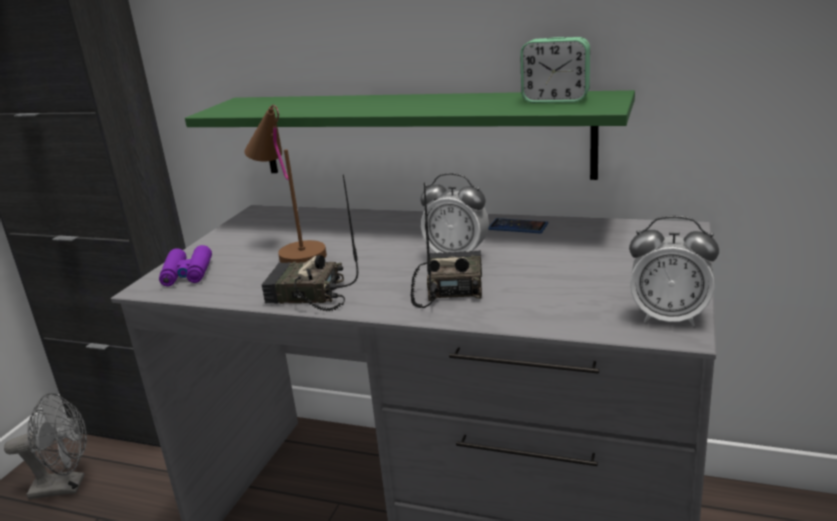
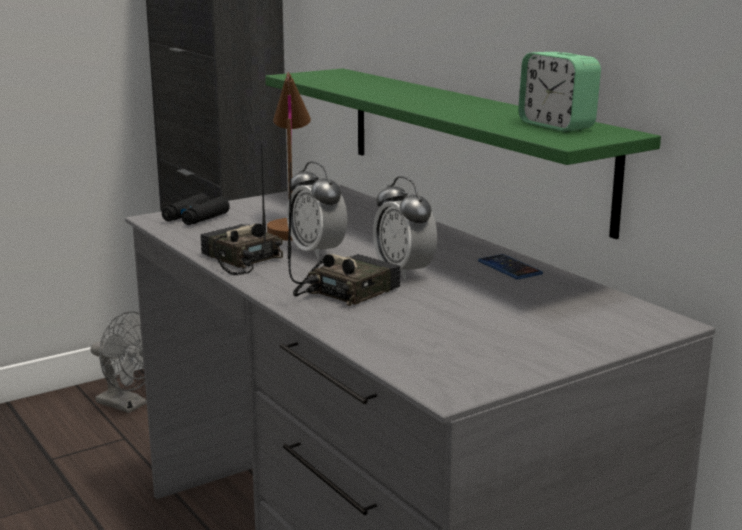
camera: 35 degrees right, 5 degrees down
purple binoculars [159,245,212,286] -> black binoculars [162,193,230,225]
alarm clock [629,216,719,326] -> alarm clock moved to [287,161,347,259]

